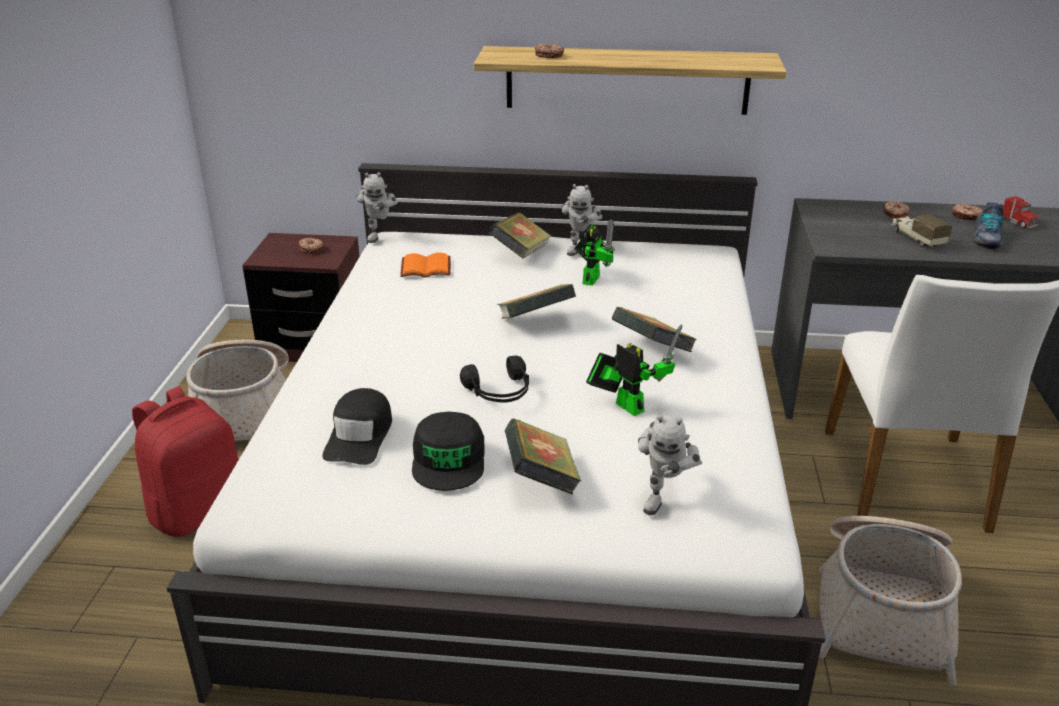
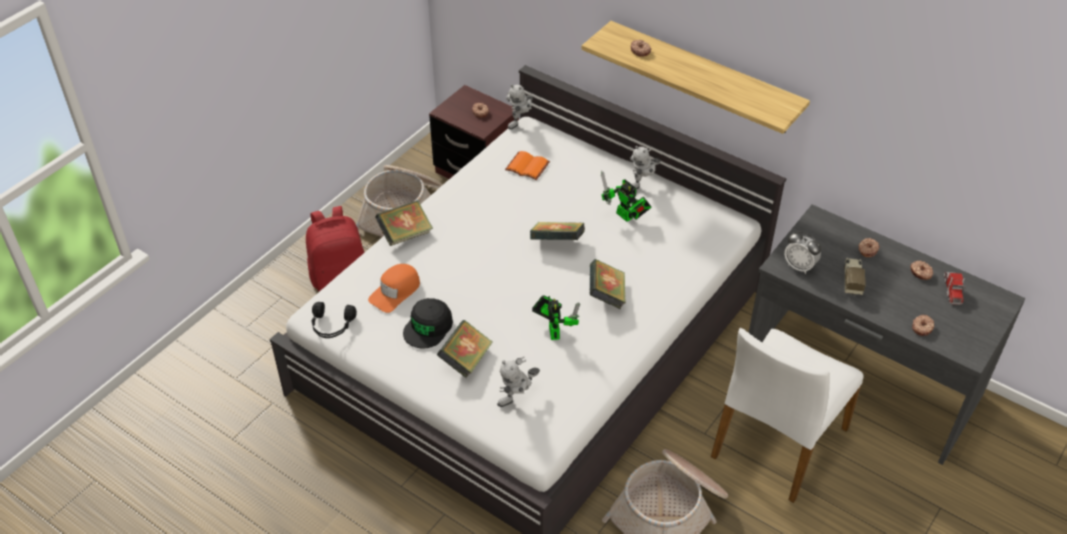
camera: 30 degrees right, 15 degrees up
black cap [323,388,392,465] -> orange cap [368,264,420,313]
black headphones [460,356,529,402] -> black headphones moved to [311,302,357,338]
book [489,212,551,258] -> book moved to [375,200,433,246]
toy robot [574,219,616,286] -> toy robot turned 90 degrees clockwise [601,171,652,222]
shoe [972,202,1003,249] -> none
none -> alarm clock [784,231,821,274]
none -> donut [912,315,934,336]

